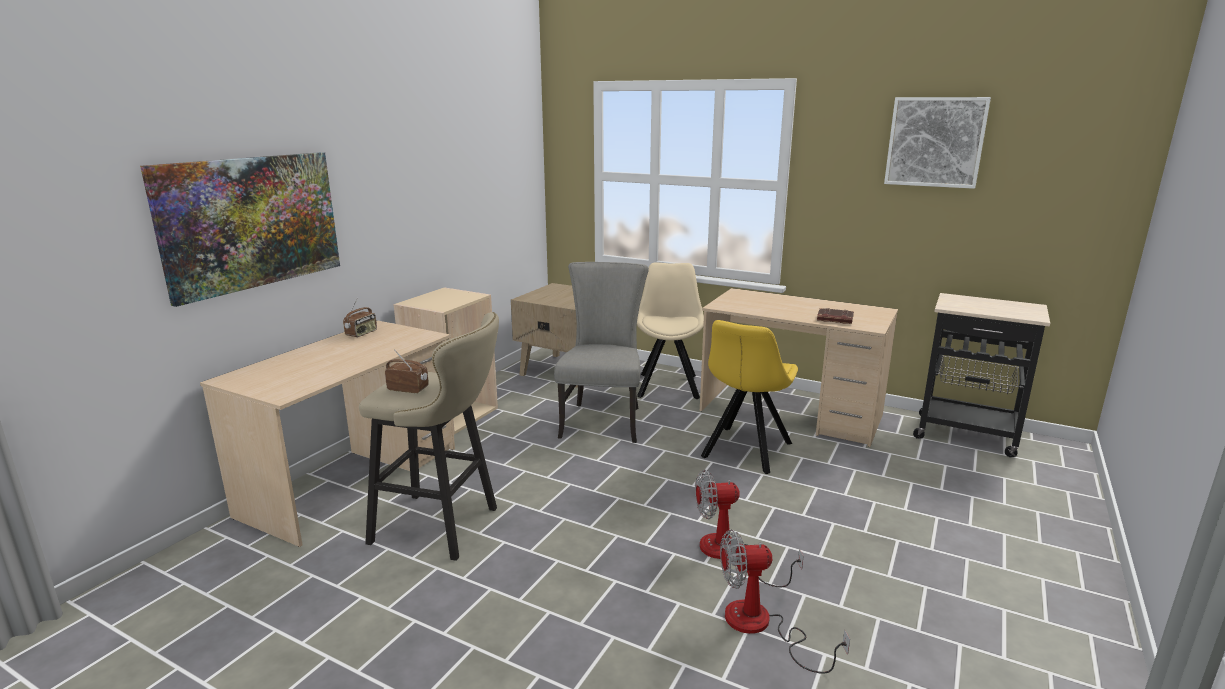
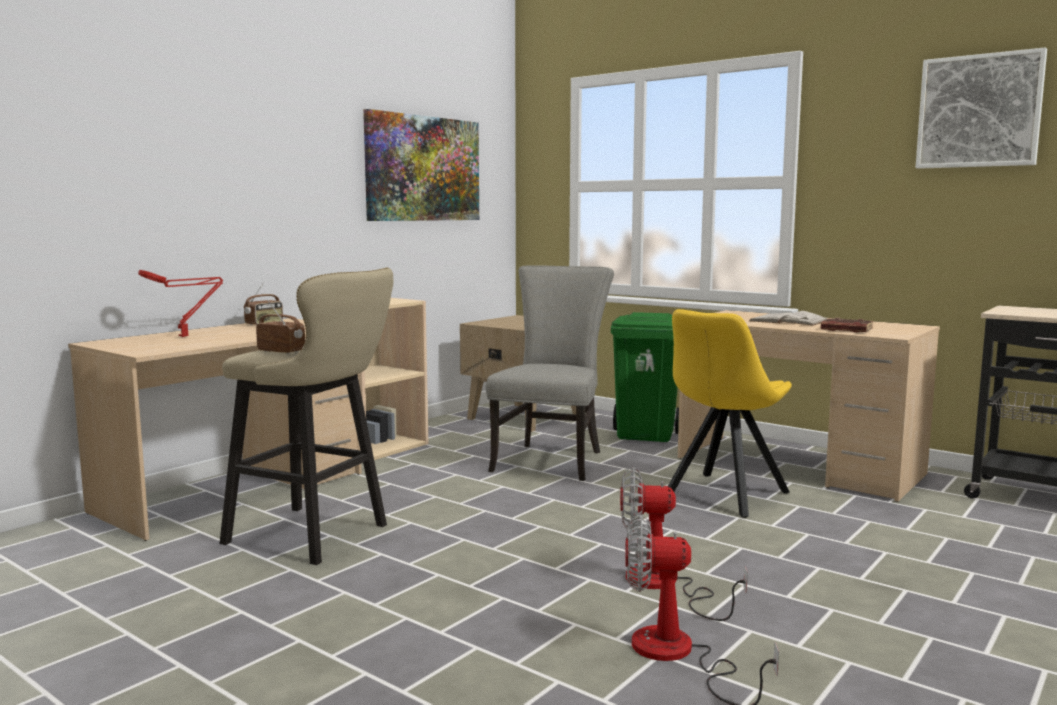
camera: 10 degrees right, 10 degrees down
picture [140,152,340,307] -> picture moved to [363,109,479,221]
beige chair [637,262,704,399] -> green trash can [611,312,679,442]
none -> red table lamp [138,270,223,337]
none -> white book [749,311,827,326]

